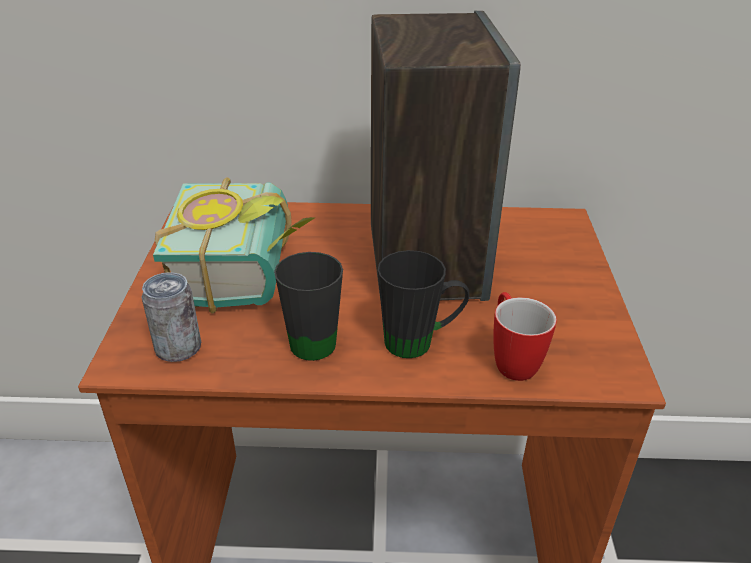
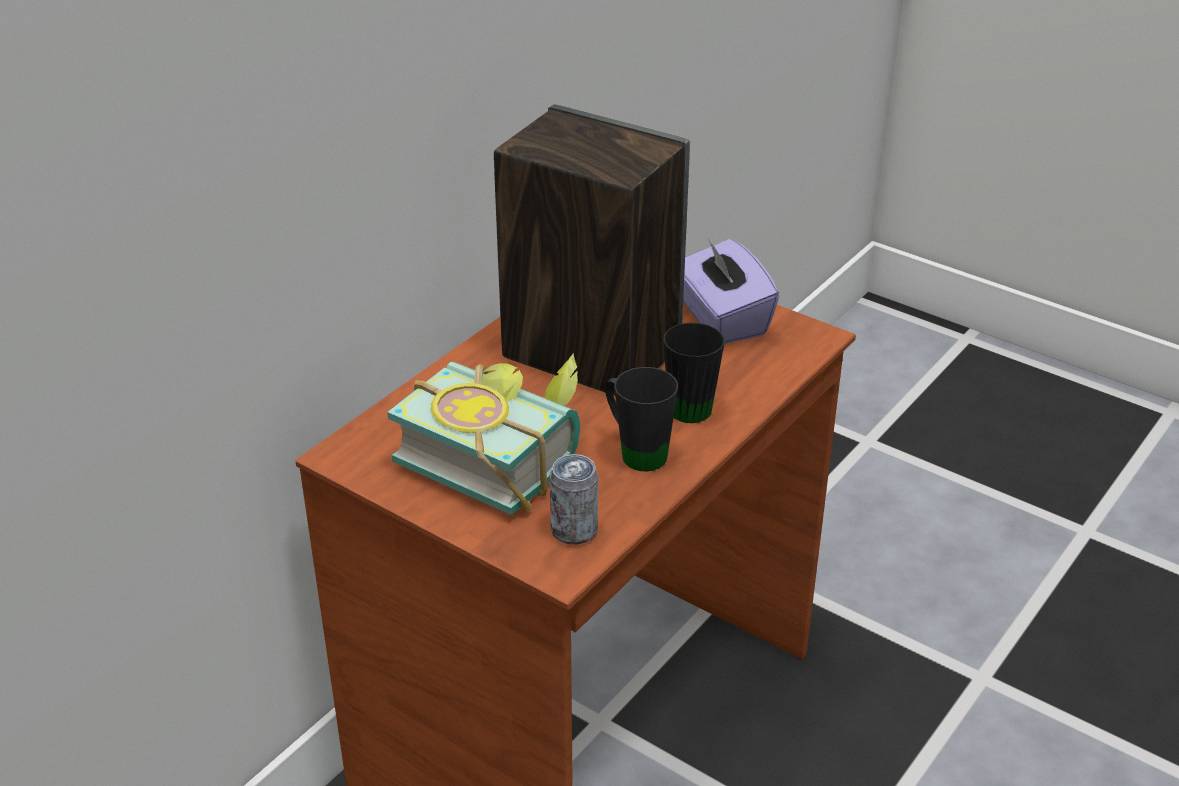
camera: 55 degrees left, 0 degrees up
mug [493,292,557,381] -> none
none -> purple tissue box [683,238,779,344]

